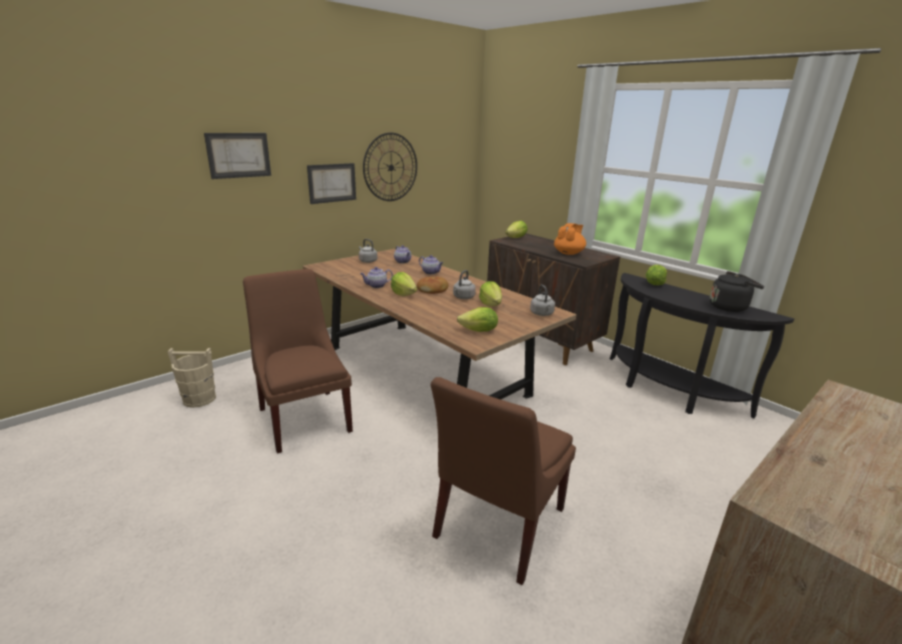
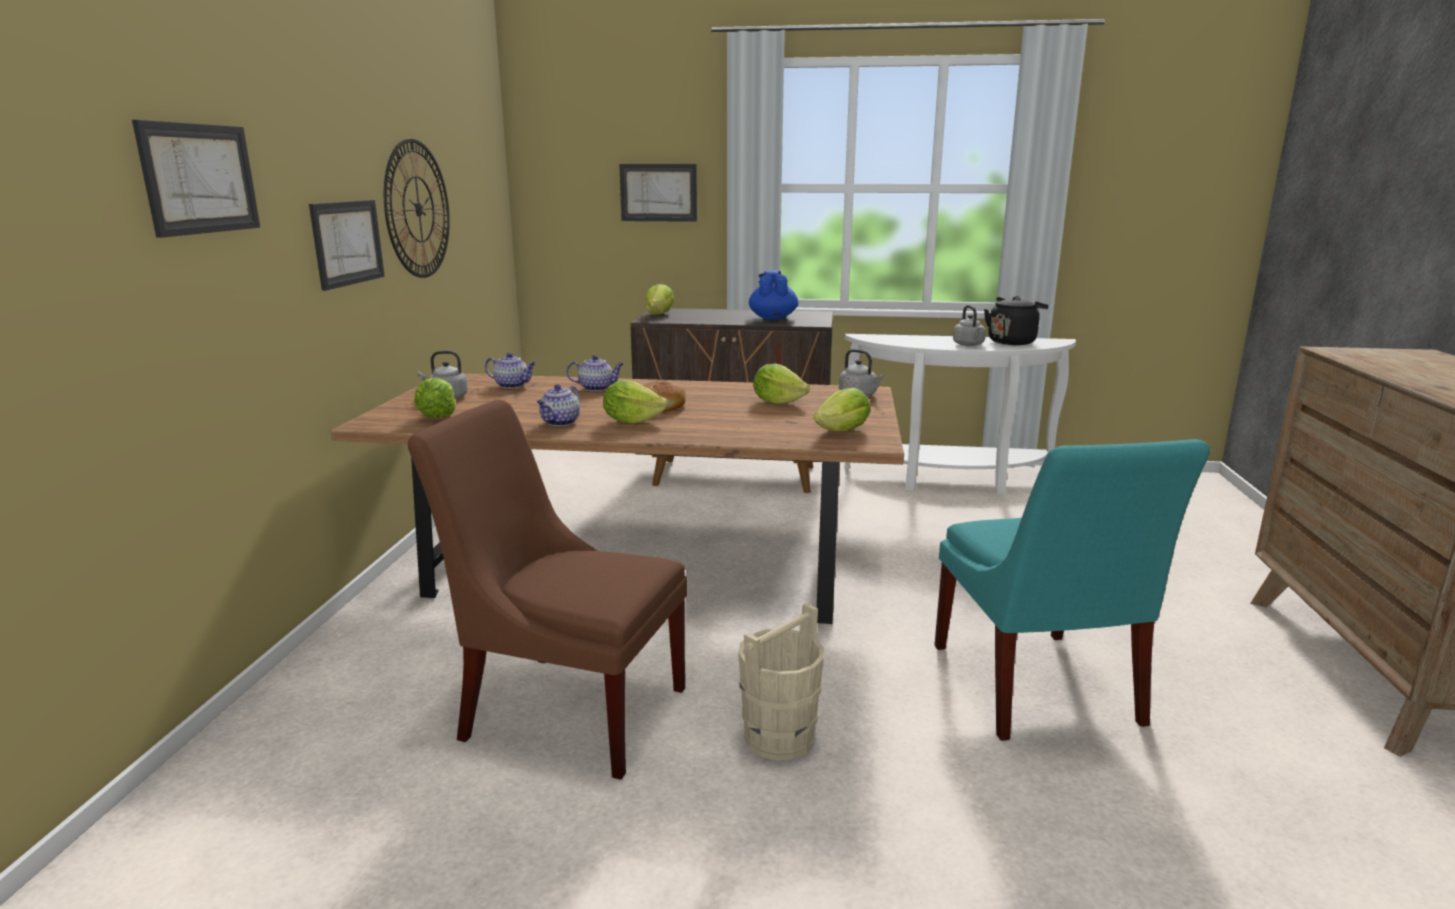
camera: 40 degrees left, 5 degrees down
beige bucket [168,348,216,408] -> beige bucket moved to [738,603,824,761]
brown chair [430,377,576,585] -> turquoise chair [935,439,1210,741]
grey kettle [453,270,476,299] -> grey kettle moved to [953,305,986,346]
orange teapot [554,223,586,255] -> blue teapot [749,270,798,320]
black console table [610,273,794,418] -> white console table [844,334,1076,496]
lettuce [646,265,667,285] -> lettuce moved to [414,378,456,418]
none -> picture [619,164,697,222]

